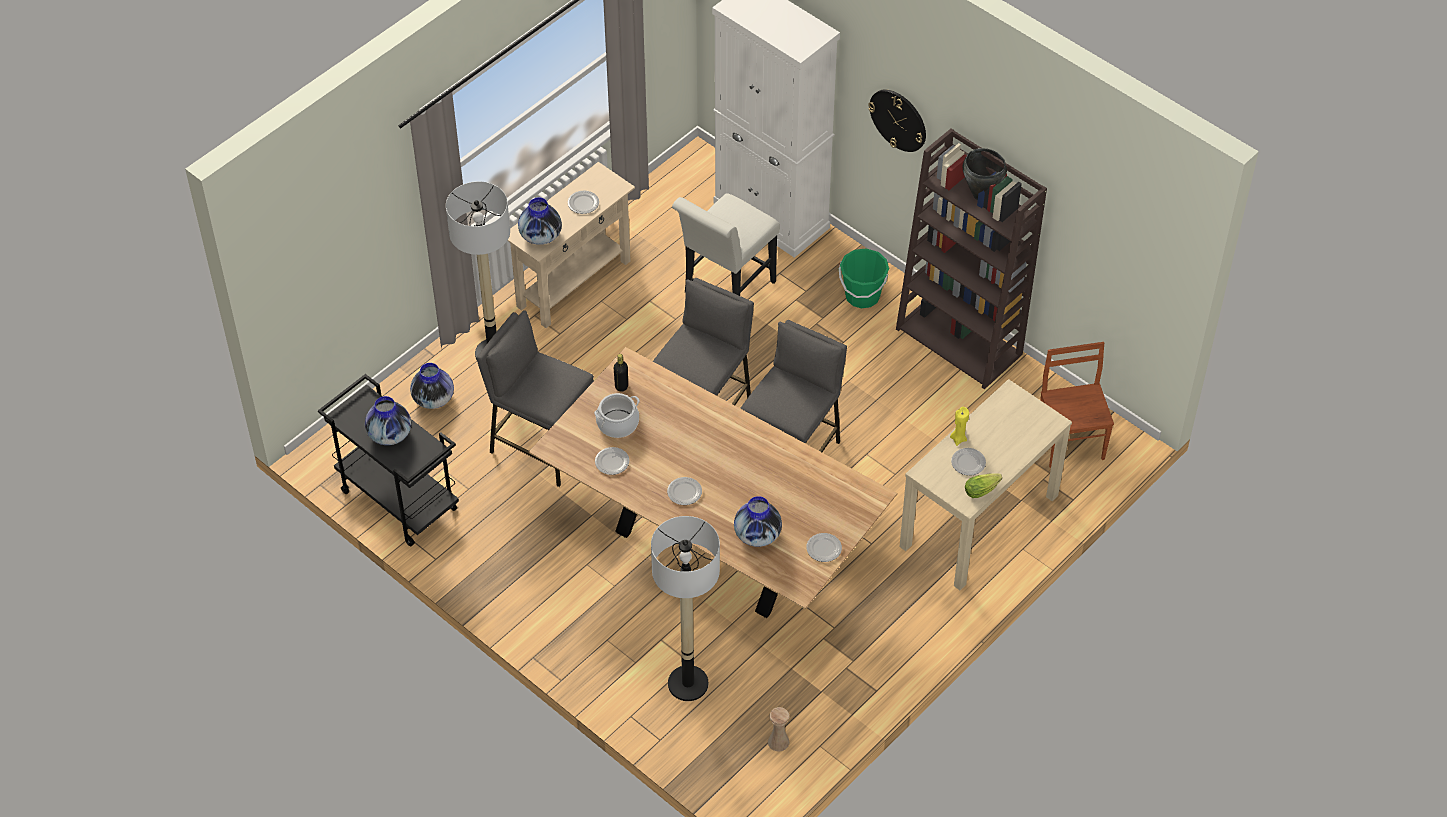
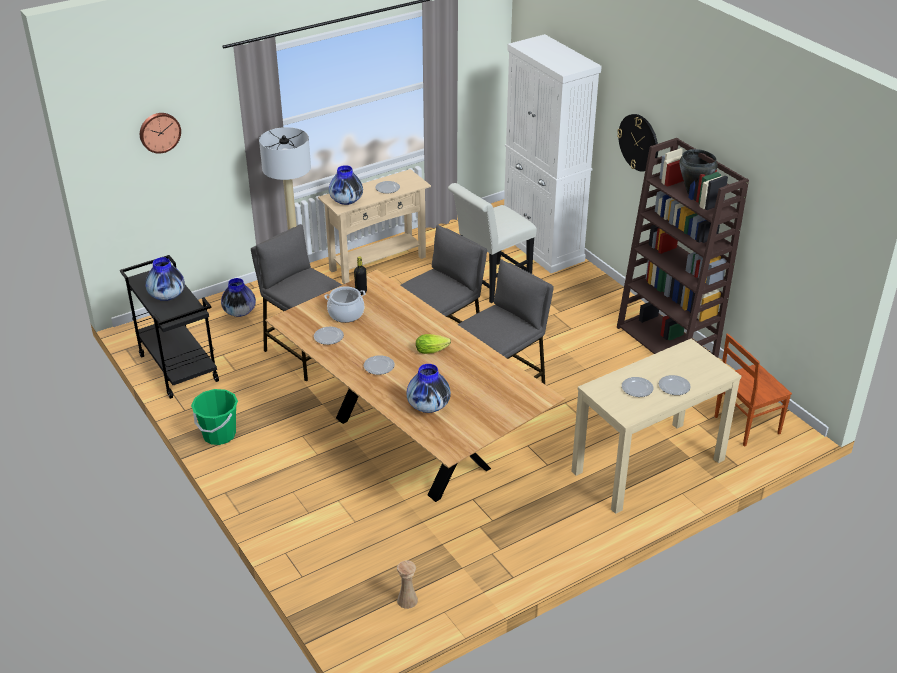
camera: 15 degrees right, 15 degrees down
floor lamp [651,516,720,701] -> none
plate [807,533,842,562] -> plate moved to [659,375,691,395]
green bucket [839,248,889,308] -> green bucket moved to [191,389,238,445]
yellow candle [950,407,969,446] -> none
lettuce [965,474,1002,498] -> lettuce moved to [416,334,451,354]
brown chair [1040,342,1114,468] -> brown chair turned 120 degrees counterclockwise [714,333,792,447]
none -> wall clock [140,113,181,154]

